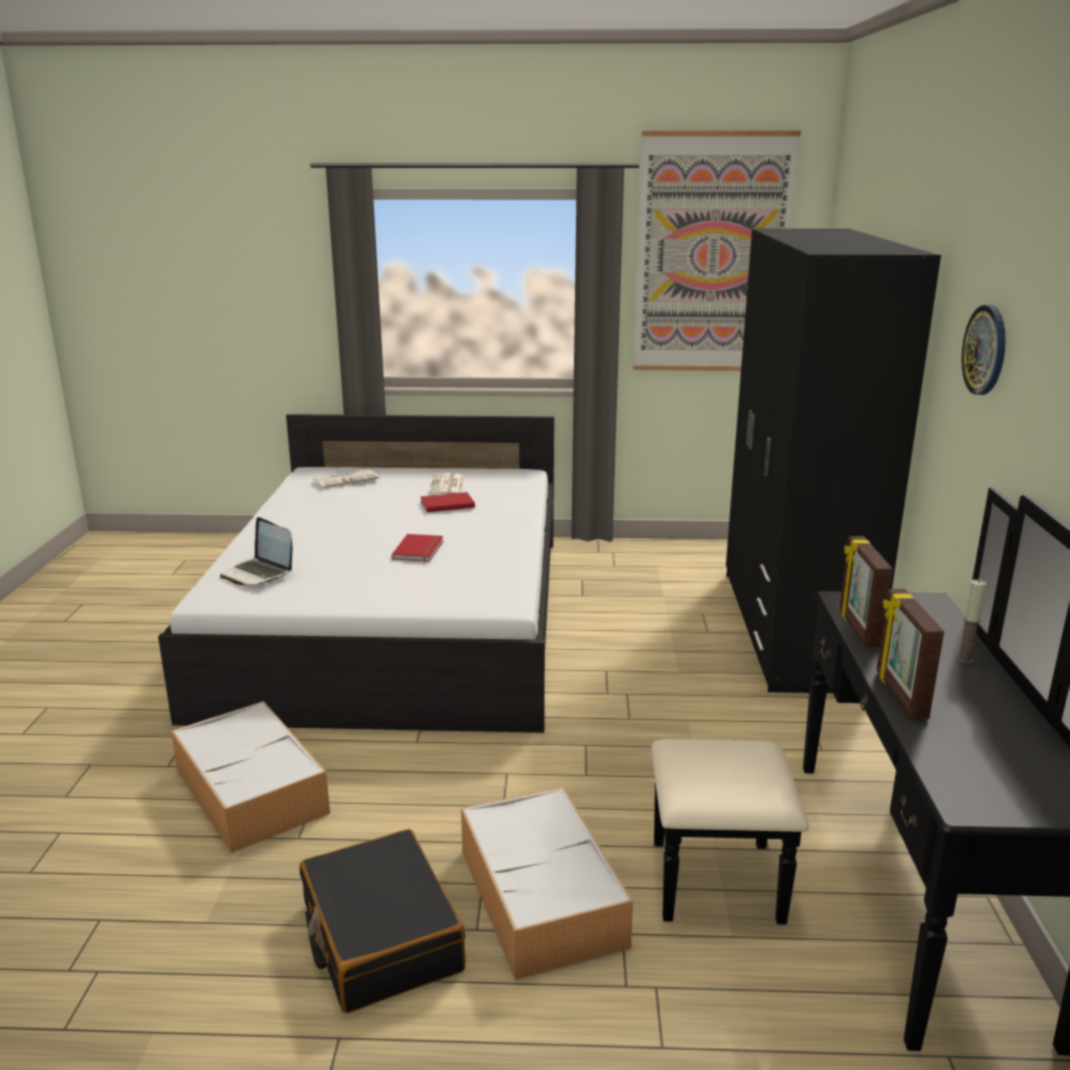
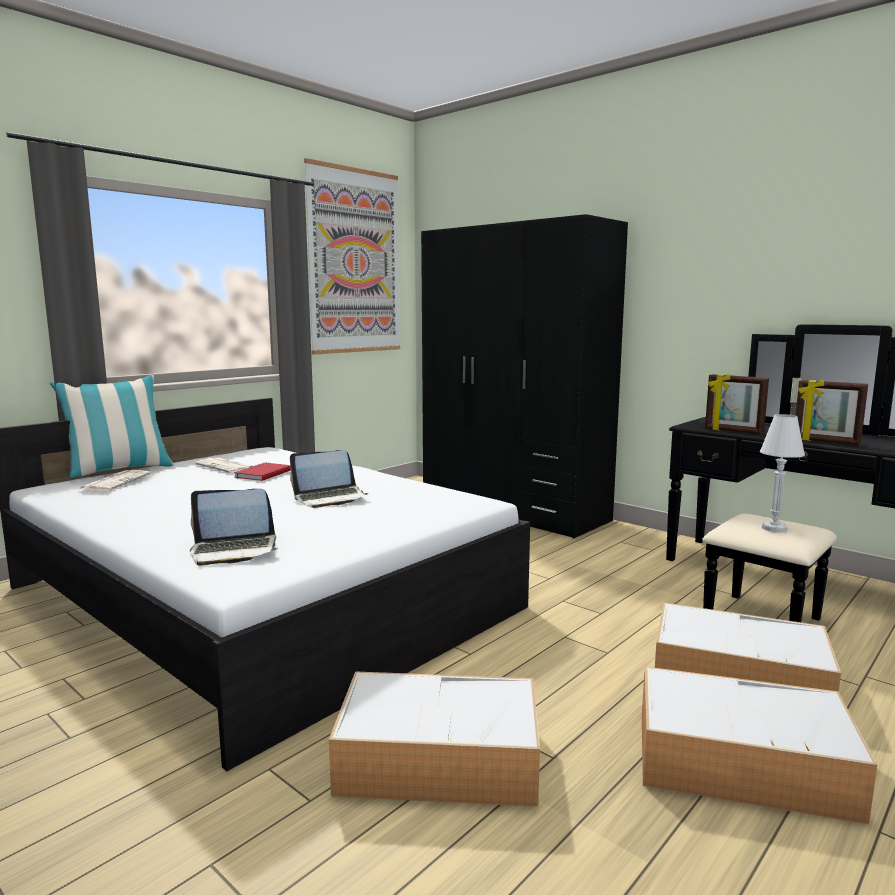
camera: 50 degrees left, 10 degrees down
black suitcase [300,829,466,1013] -> storage box [642,667,877,824]
red book [391,534,443,562] -> laptop [290,450,369,508]
wall clock [961,305,1006,395] -> none
none -> pillow [50,375,174,478]
none -> white table lamp [760,414,805,532]

